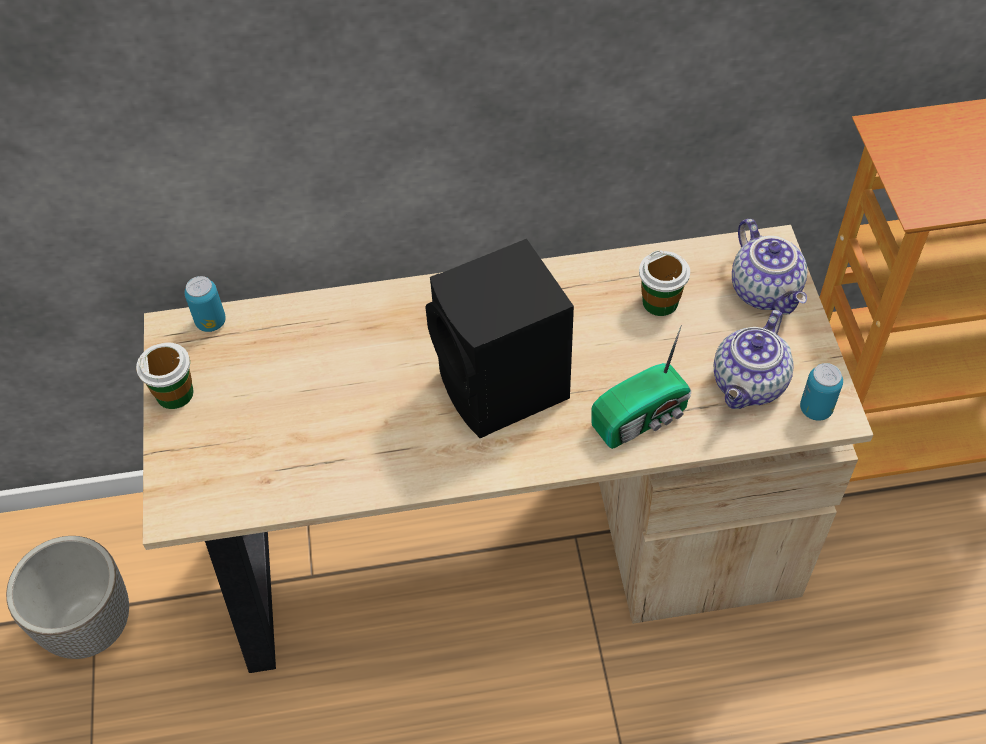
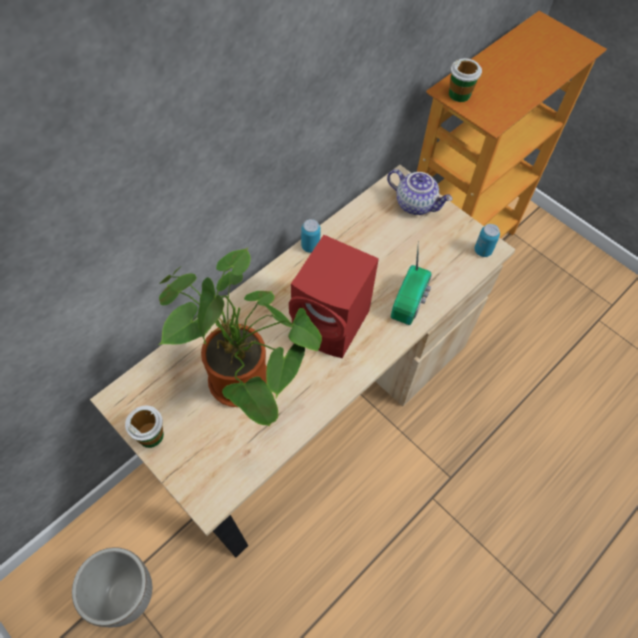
camera: 40 degrees left, 5 degrees up
can [184,276,226,332] -> can moved to [301,219,321,253]
black speaker [425,239,574,438] -> red speaker [289,235,379,358]
cup [639,250,690,316] -> cup moved to [449,58,482,102]
teapot [714,310,794,409] -> none
none -> potted plant [158,248,322,427]

